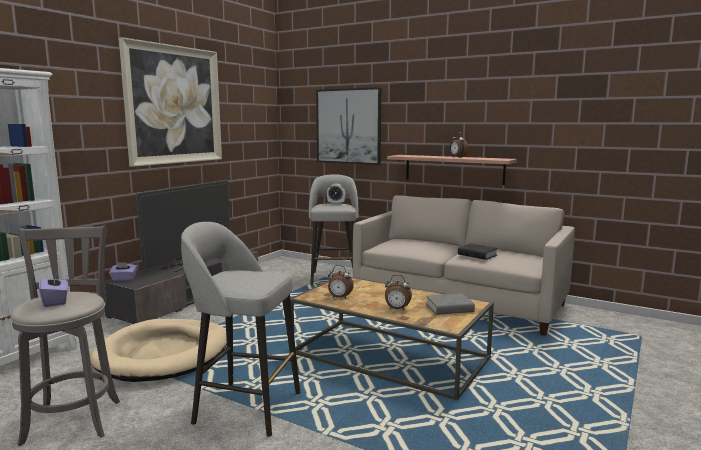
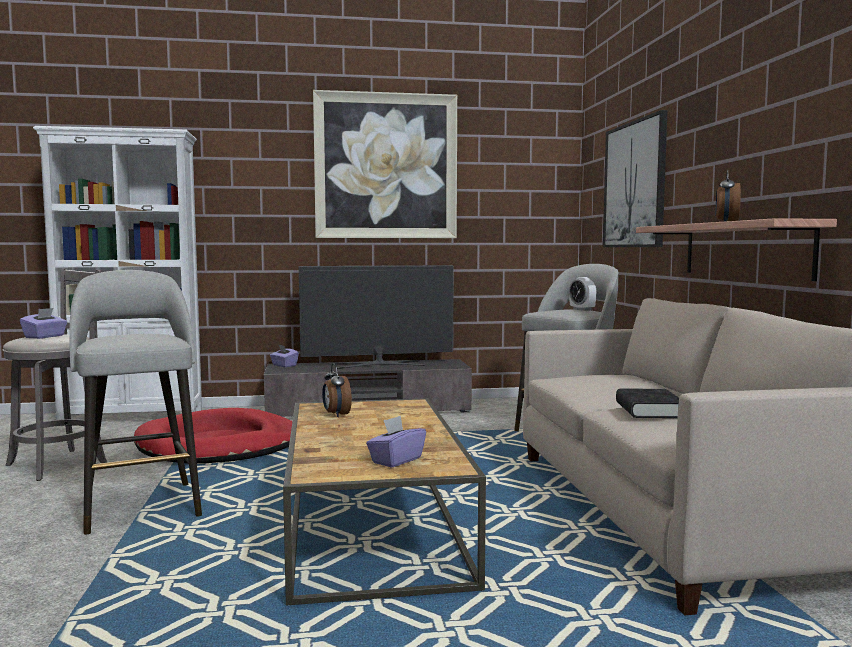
camera: 50 degrees right, 5 degrees down
beige dog bed [90,319,227,382] -> red dog bed [134,408,292,464]
alarm clock [385,275,412,310] -> none
grey book [426,293,475,315] -> purple tissue box [366,416,426,468]

